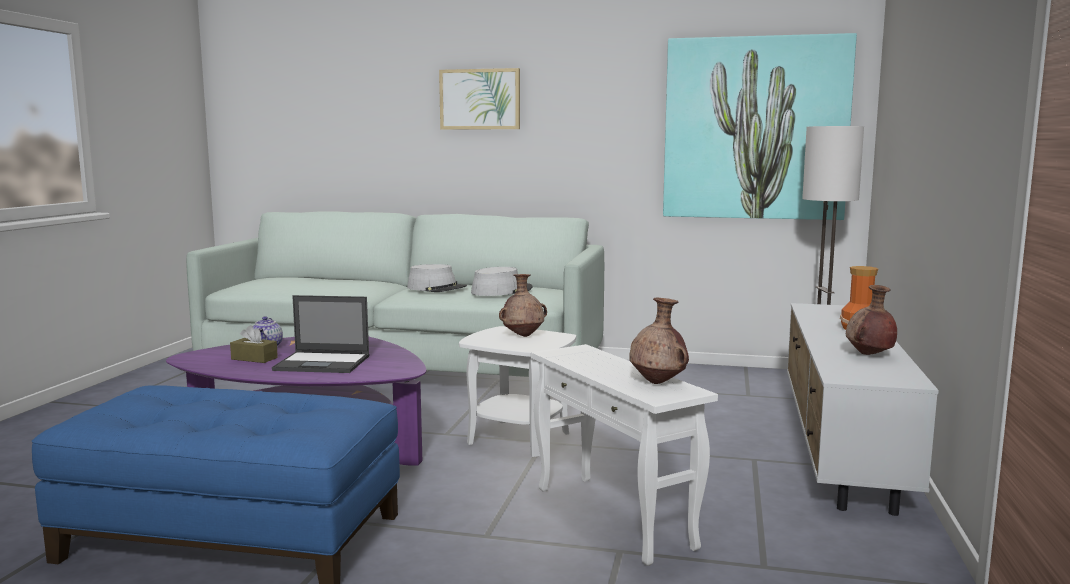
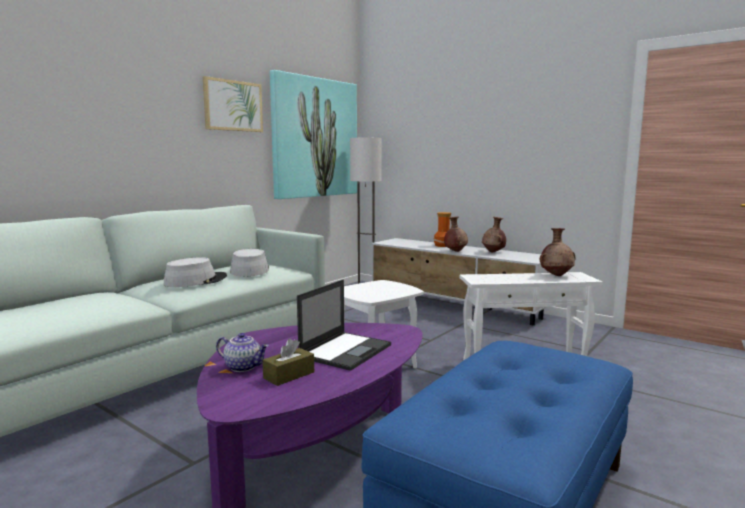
camera: 65 degrees left, 0 degrees up
picture [439,68,520,130] -> picture moved to [203,76,263,132]
brown vase [499,274,547,337] -> brown vase moved to [444,217,468,252]

